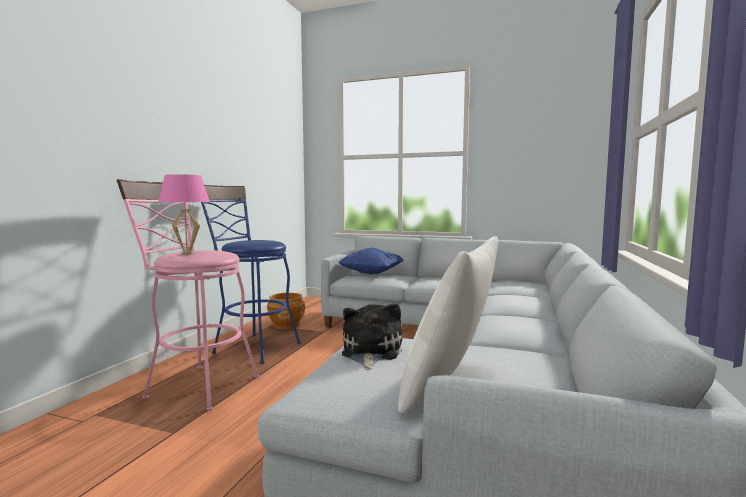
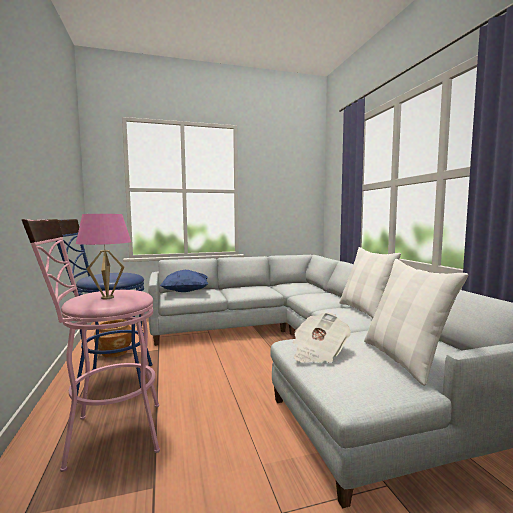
camera: 35 degrees left, 0 degrees up
plush toy [342,303,402,370] -> newspaper [293,313,351,363]
none -> white pillow [339,247,401,318]

